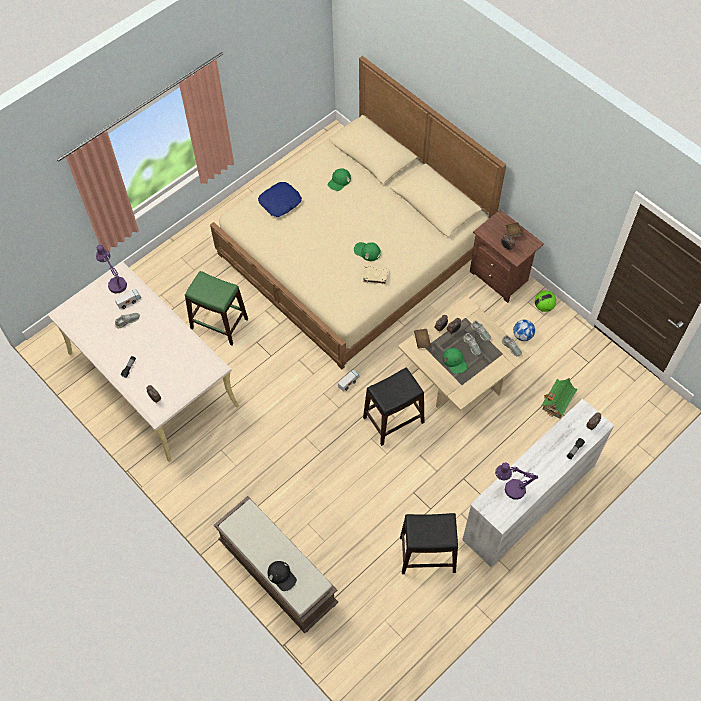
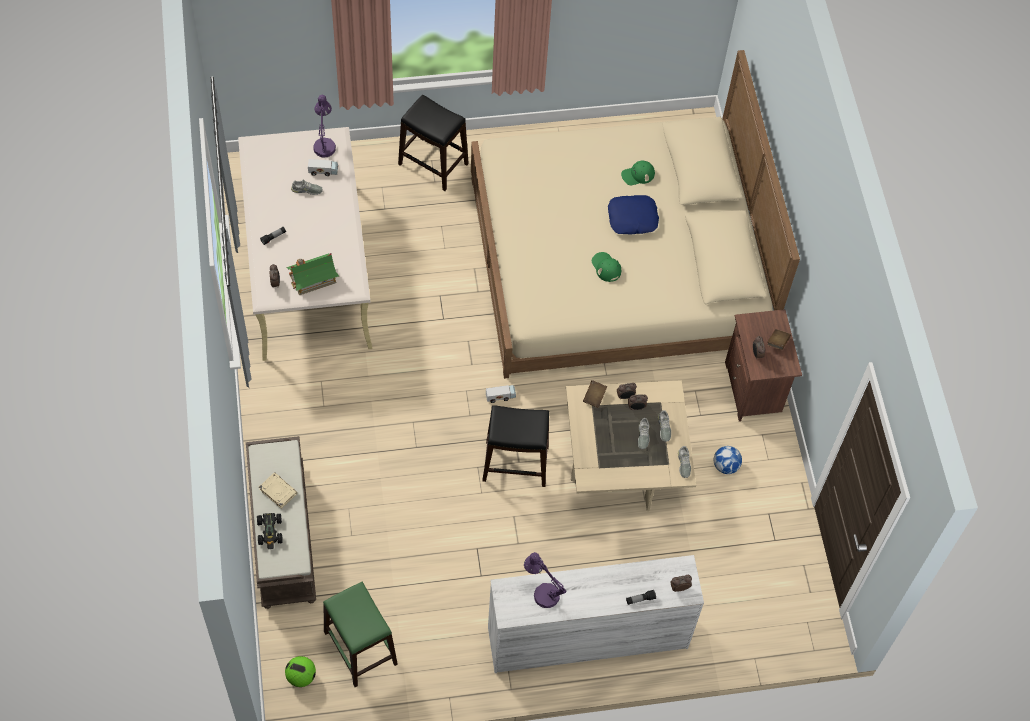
camera: 30 degrees right, 0 degrees up
green stool [185,271,248,345] -> green stool moved to [323,582,398,687]
blue pillow [258,182,302,217] -> blue pillow moved to [608,195,659,234]
black cap [268,561,297,591] -> black toy car [257,513,283,549]
beige book [363,266,388,284] -> beige book moved to [259,472,298,509]
black stool [400,513,458,574] -> black stool moved to [398,95,469,191]
green cap [443,348,468,374] -> none
football [535,290,556,312] -> football moved to [285,656,316,687]
toy house [541,377,578,418] -> toy house moved to [286,253,339,295]

